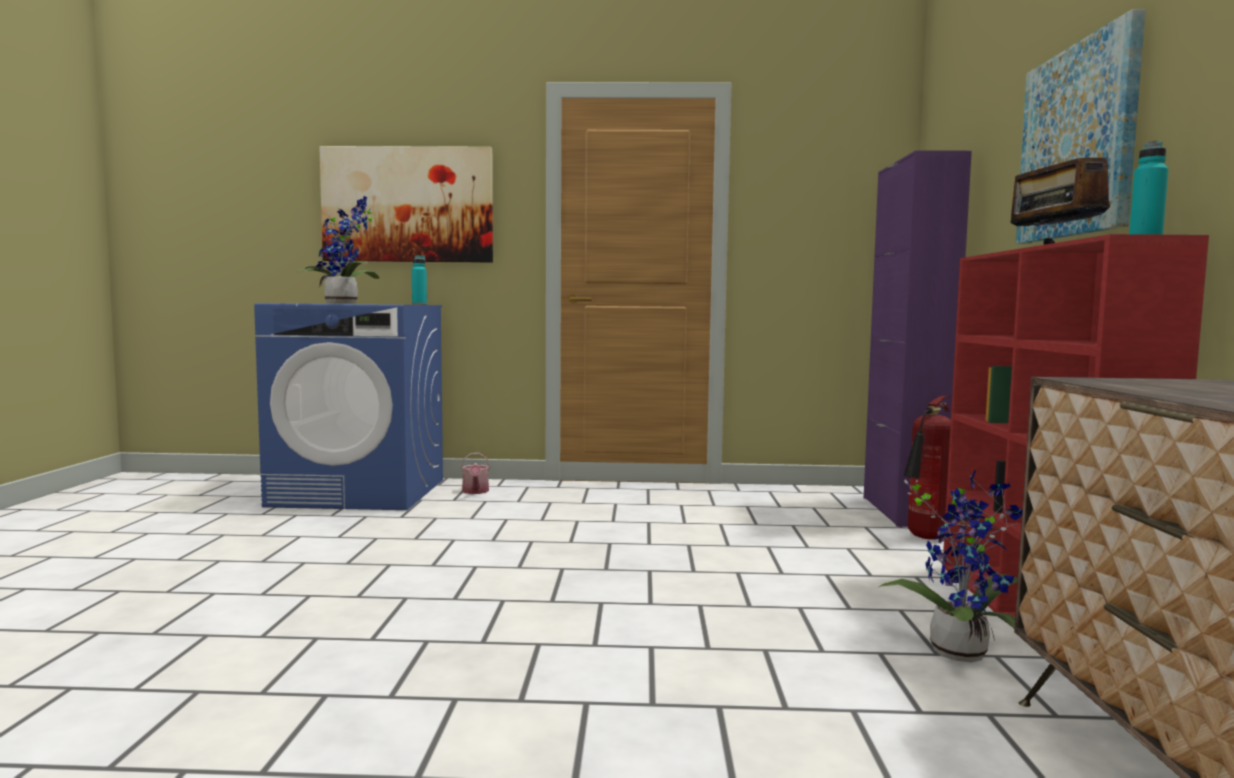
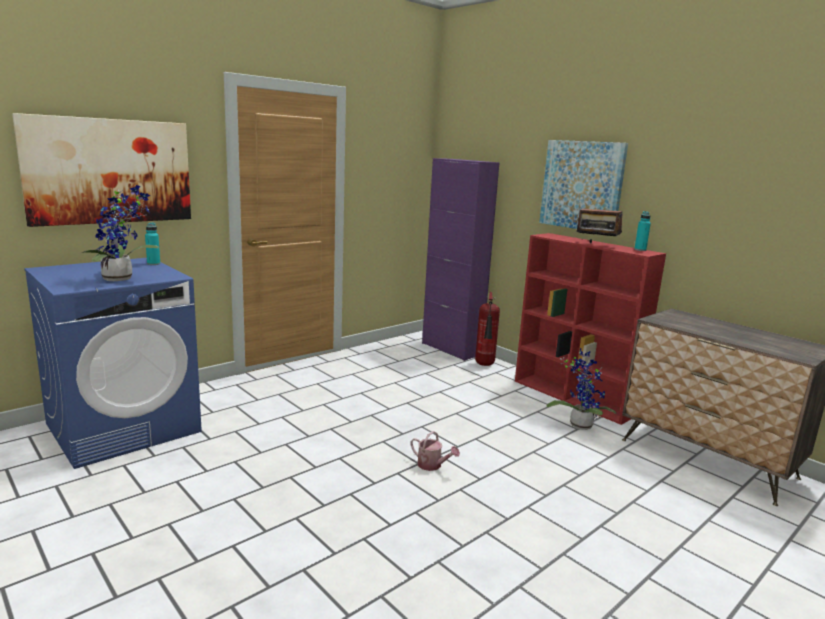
camera: 45 degrees left, 10 degrees up
watering can [461,453,490,494] -> watering can moved to [411,431,460,471]

